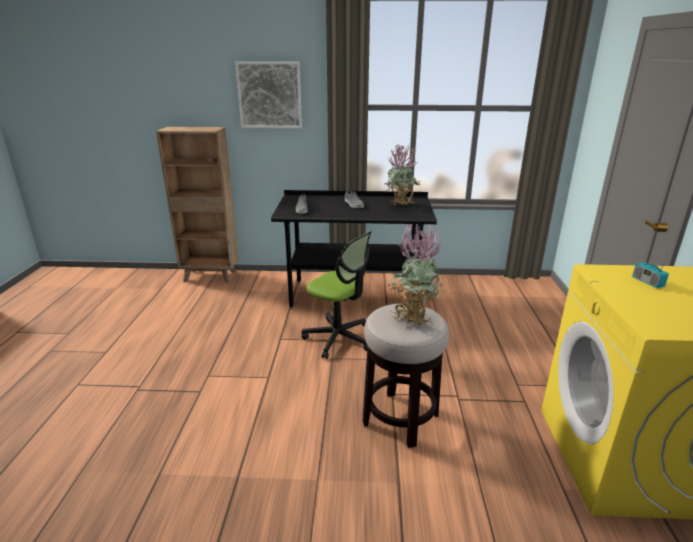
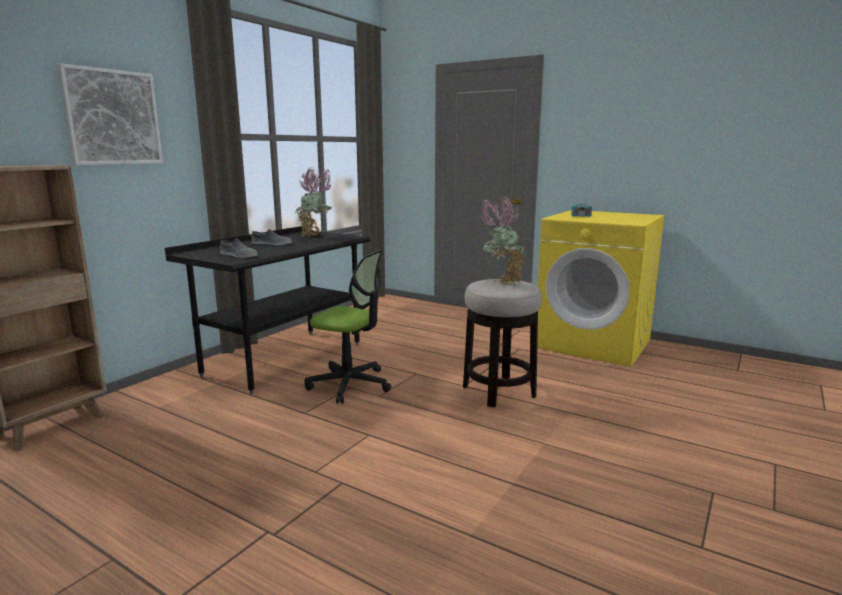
camera: 60 degrees left, 10 degrees down
office chair [302,231,372,359] -> office chair turned 45 degrees clockwise [305,249,391,404]

